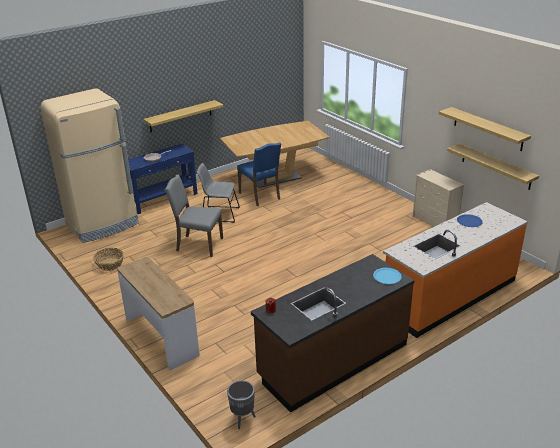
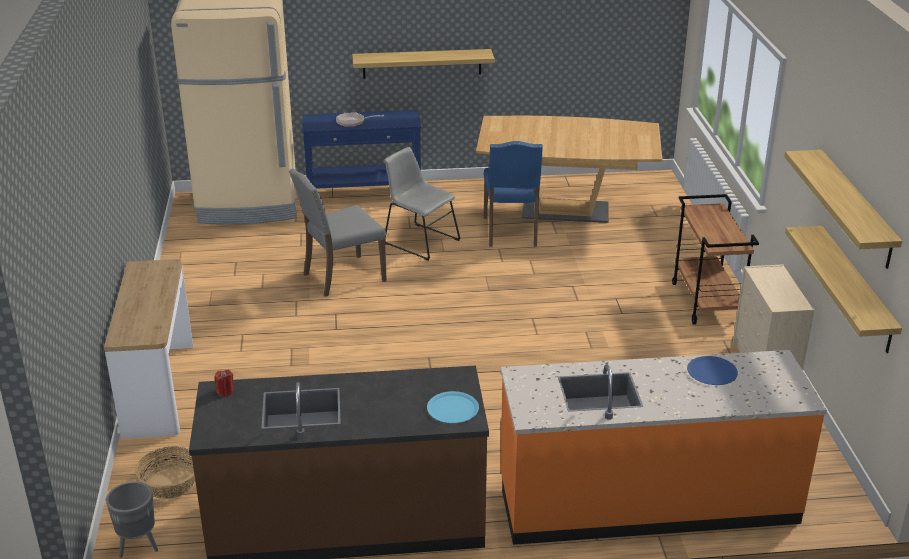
camera: 30 degrees right, 0 degrees up
basket [93,248,124,271] -> basket moved to [135,446,195,499]
grey chair [164,174,223,257] -> grey chair turned 75 degrees counterclockwise [289,168,387,297]
none -> brown cart [672,194,759,325]

